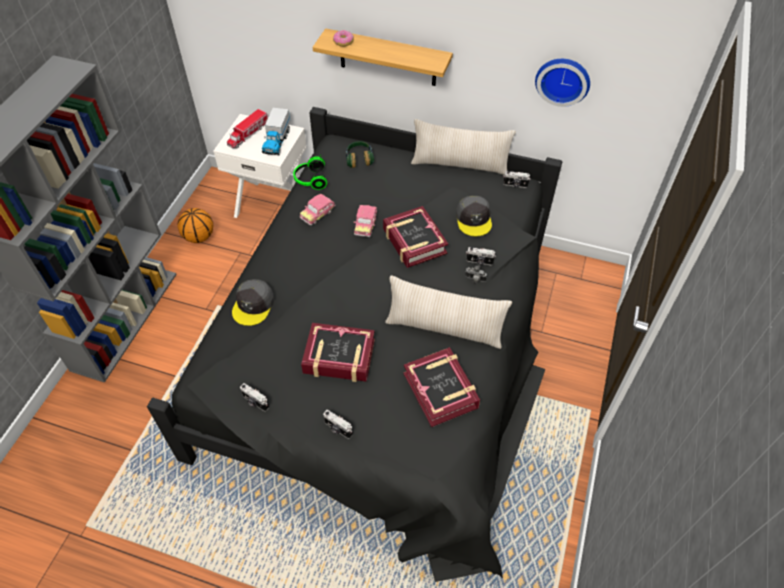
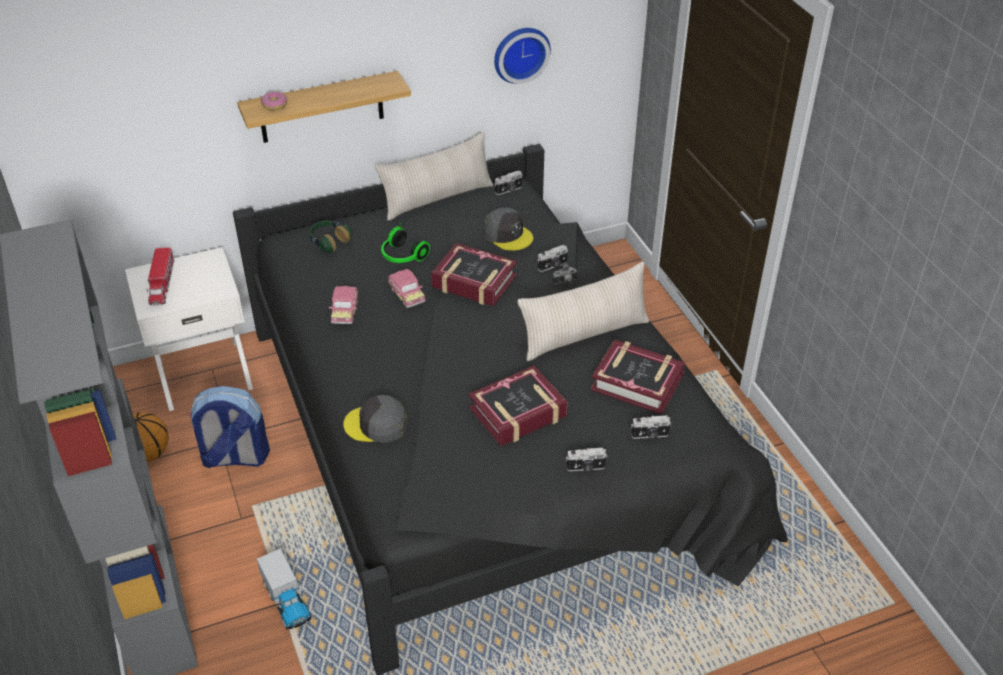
camera: 40 degrees left, 10 degrees down
grey cap [232,279,274,326] -> grey cap turned 120 degrees clockwise [343,395,407,443]
camera [240,383,269,412] -> camera moved to [631,415,671,439]
toy truck [262,108,290,155] -> toy truck moved to [257,549,311,629]
headphones [293,154,327,190] -> headphones moved to [381,222,430,263]
none -> backpack [188,386,270,468]

